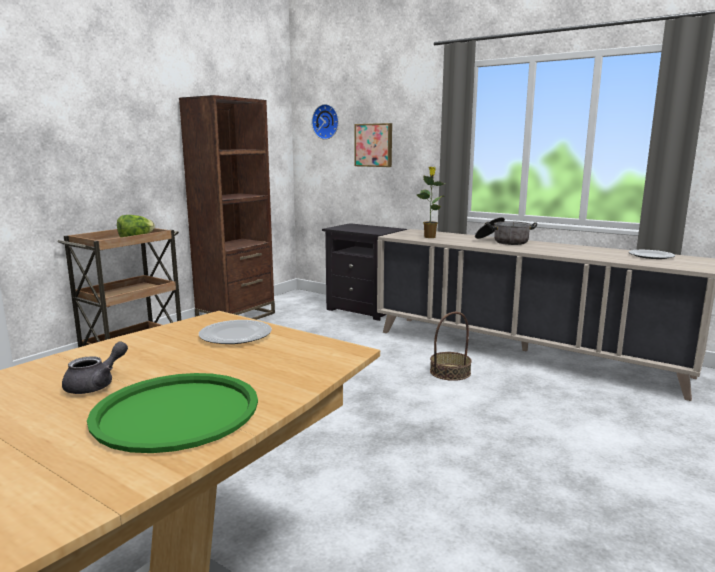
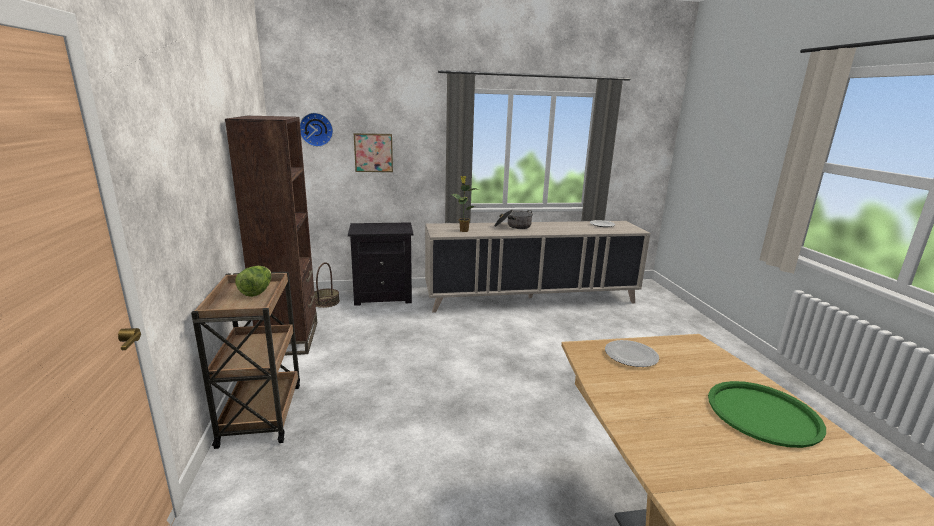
camera: 45 degrees left, 5 degrees up
grey teapot [62,341,128,394] -> none
basket [430,312,472,381] -> basket moved to [314,262,340,308]

